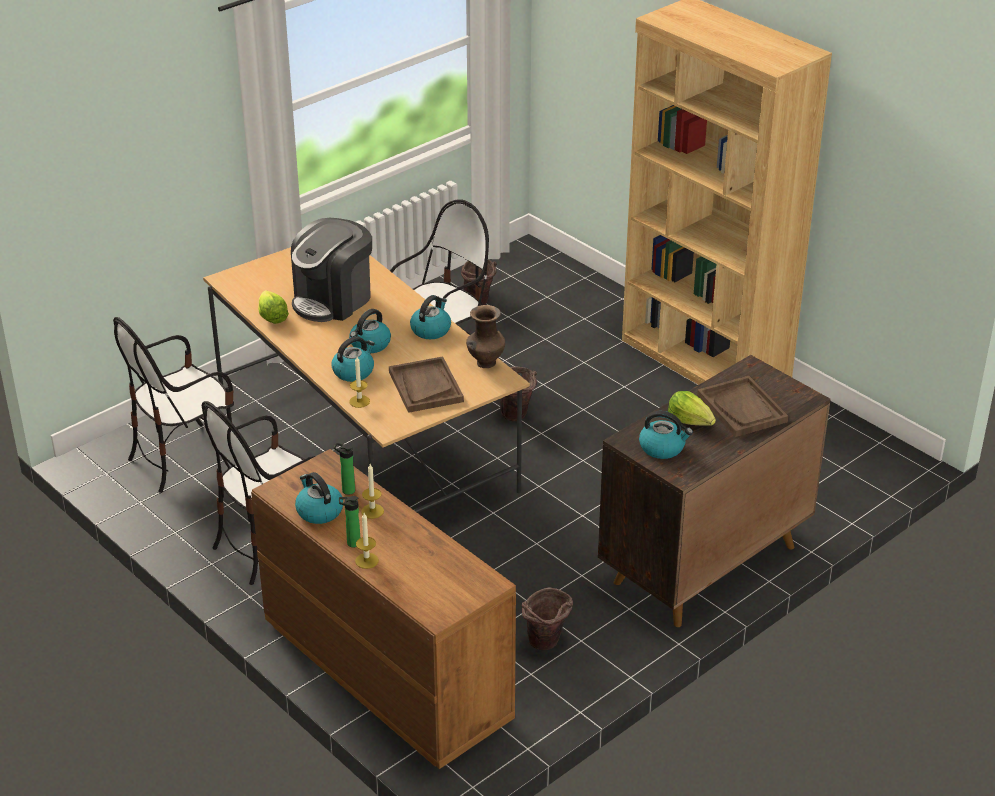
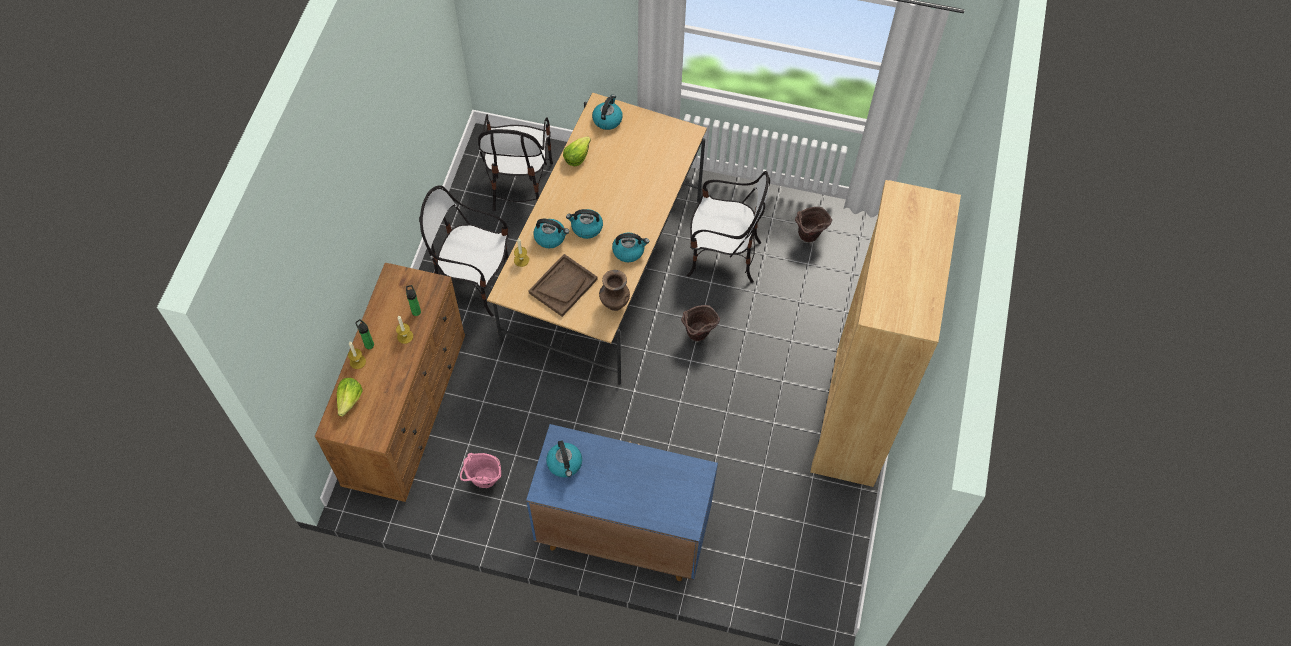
camera: 55 degrees right, 25 degrees up
chair [113,317,234,493] -> chair turned 105 degrees counterclockwise [478,114,553,212]
coffee machine [291,218,372,322] -> none
kettle [295,472,343,524] -> kettle moved to [592,95,623,130]
brown bucket [522,587,573,650] -> pink bucket [460,453,501,488]
brown cabinet [598,355,831,627] -> blue cabinet [526,424,718,581]
lettuce [668,391,716,426] -> lettuce moved to [337,378,363,417]
brown tray [697,376,788,437] -> none

